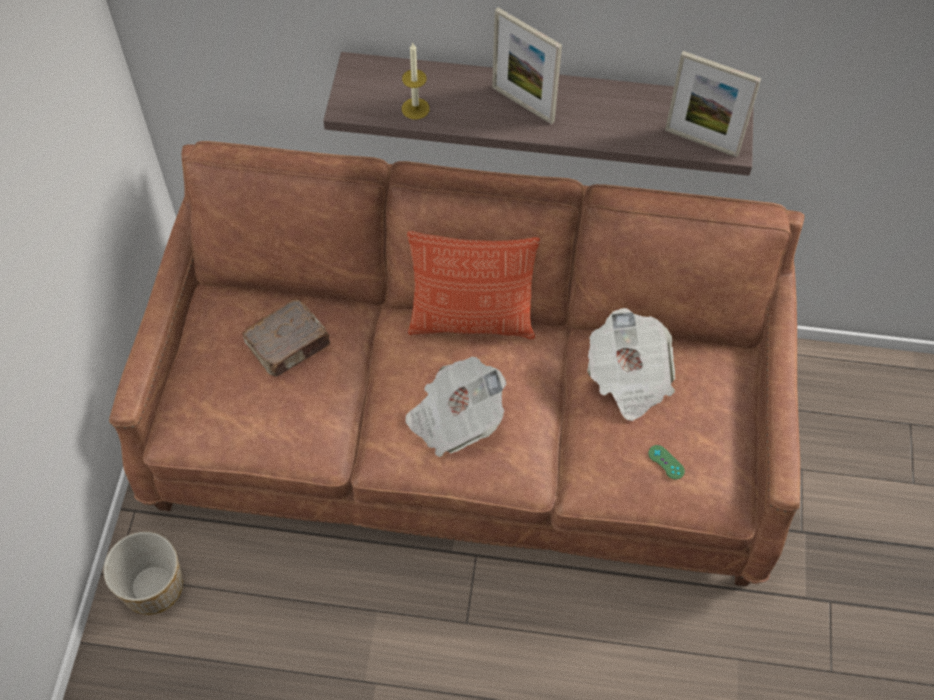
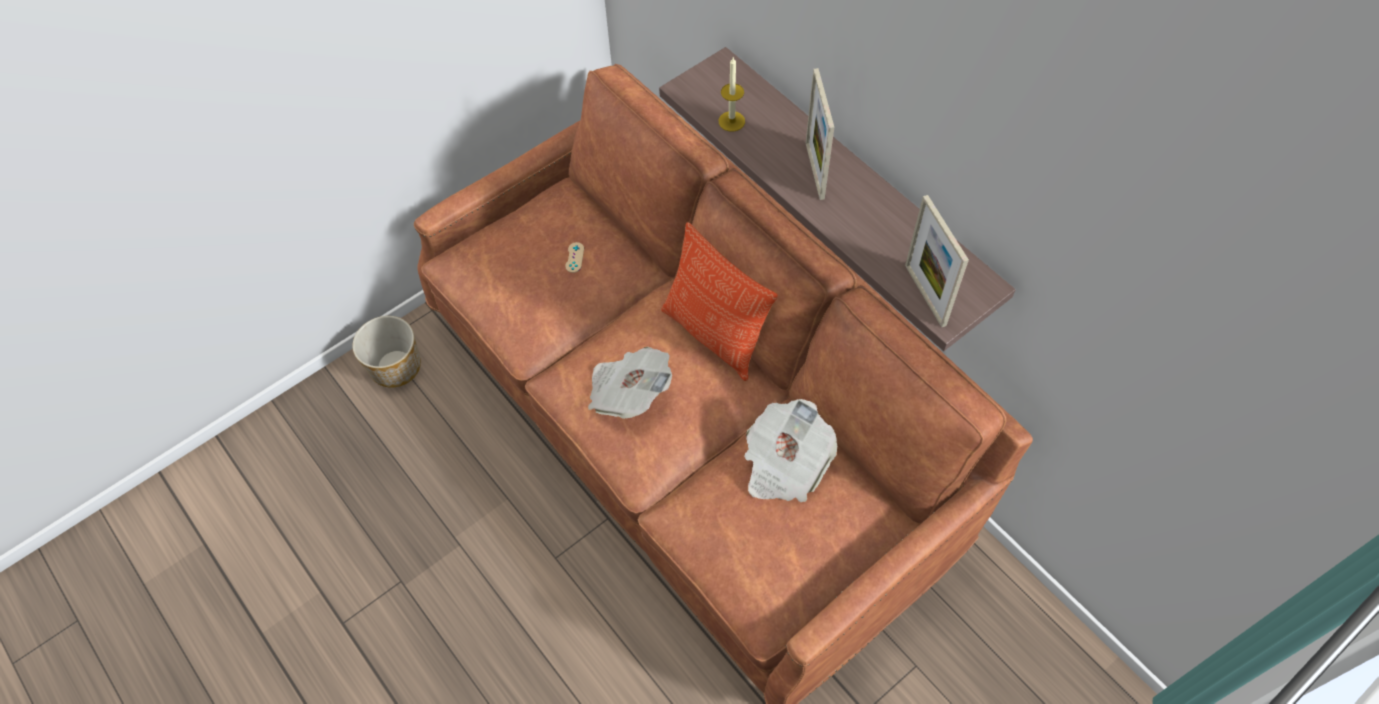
camera: 45 degrees right, 0 degrees up
brown book [242,300,330,377] -> beige game controller [565,242,584,273]
green game controller [648,445,685,479] -> none

